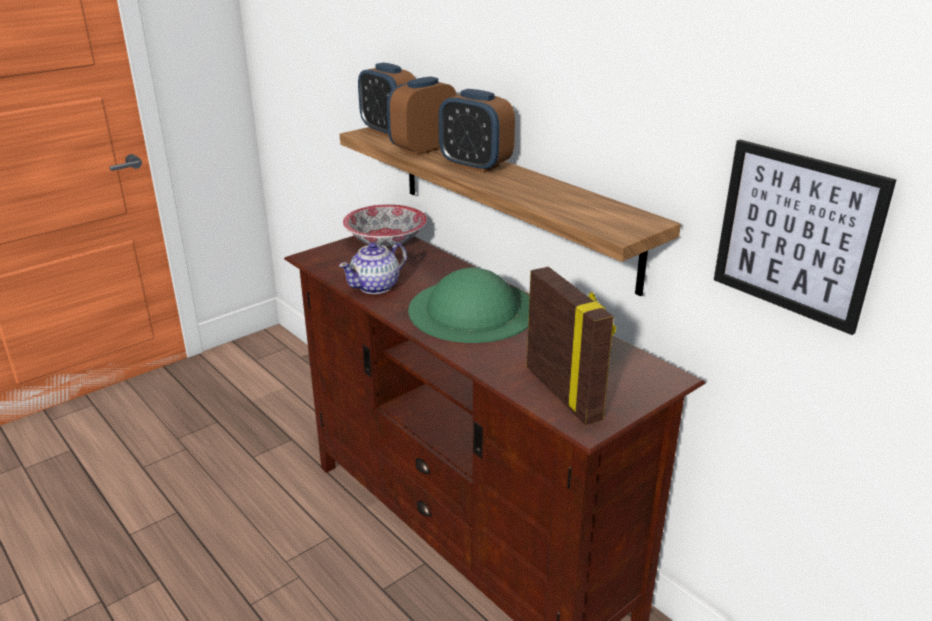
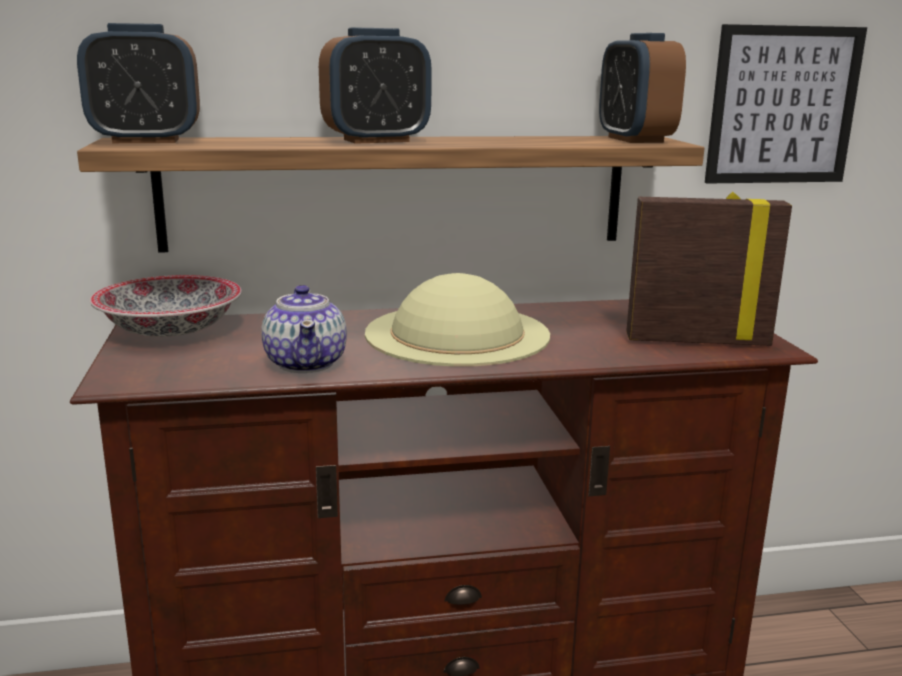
camera: 60 degrees left, 10 degrees down
alarm clock [387,77,457,156] -> alarm clock moved to [599,33,686,143]
green hat [408,268,529,343] -> beige hat [365,273,550,367]

